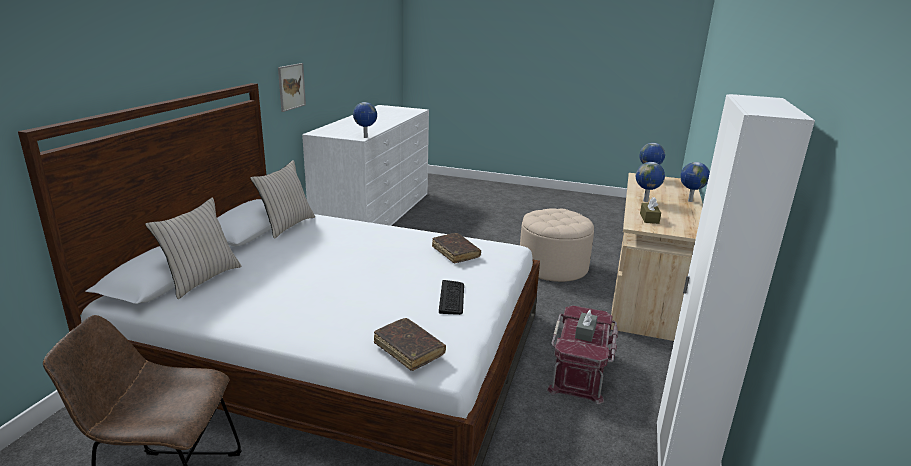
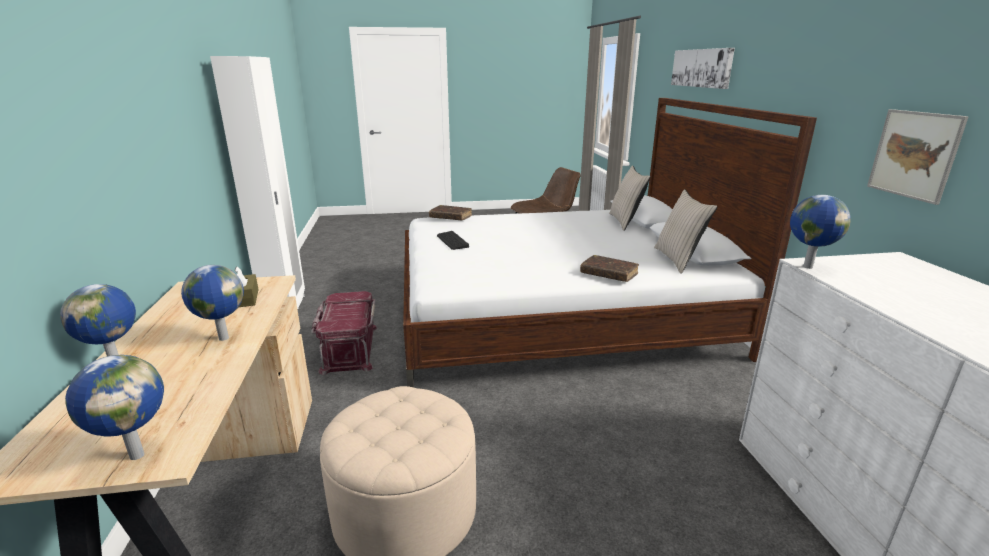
camera: 155 degrees right, 0 degrees up
brown book [432,233,481,263] -> brown book moved to [580,255,639,282]
grey tissue box [575,310,598,342] -> none
none -> picture [671,48,735,89]

